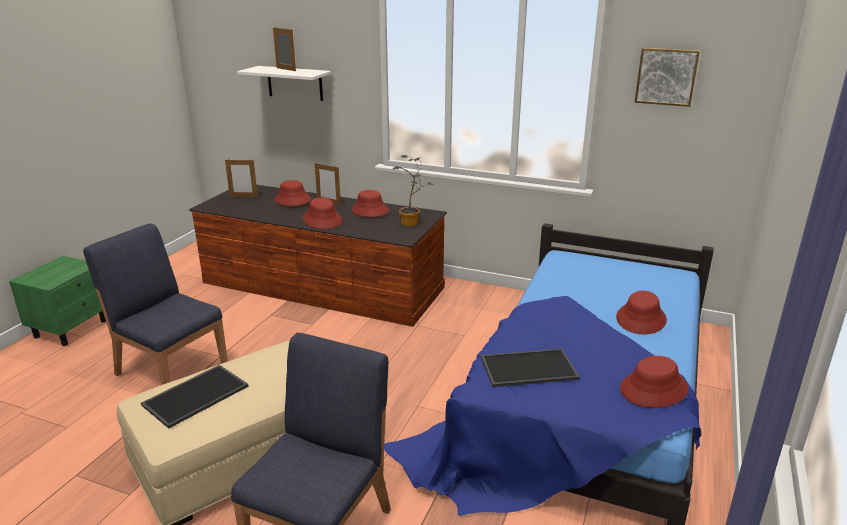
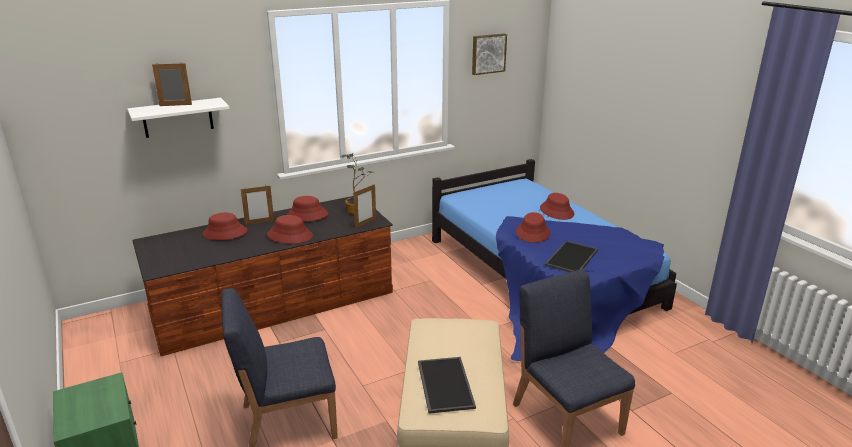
camera: 50 degrees left, 0 degrees up
picture frame [225,159,258,197] -> picture frame moved to [353,184,376,228]
red hat [620,356,689,408] -> red hat moved to [516,212,550,243]

